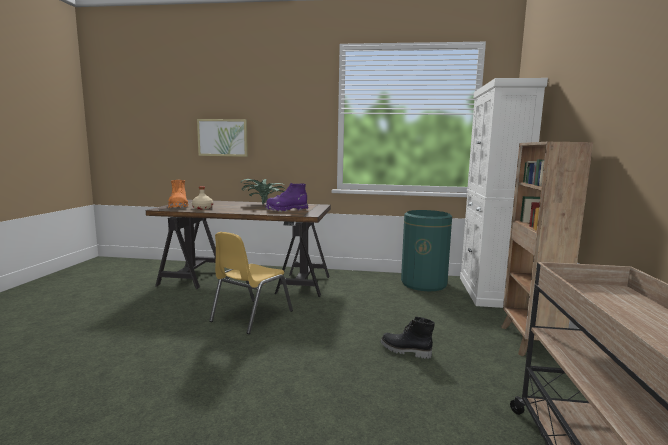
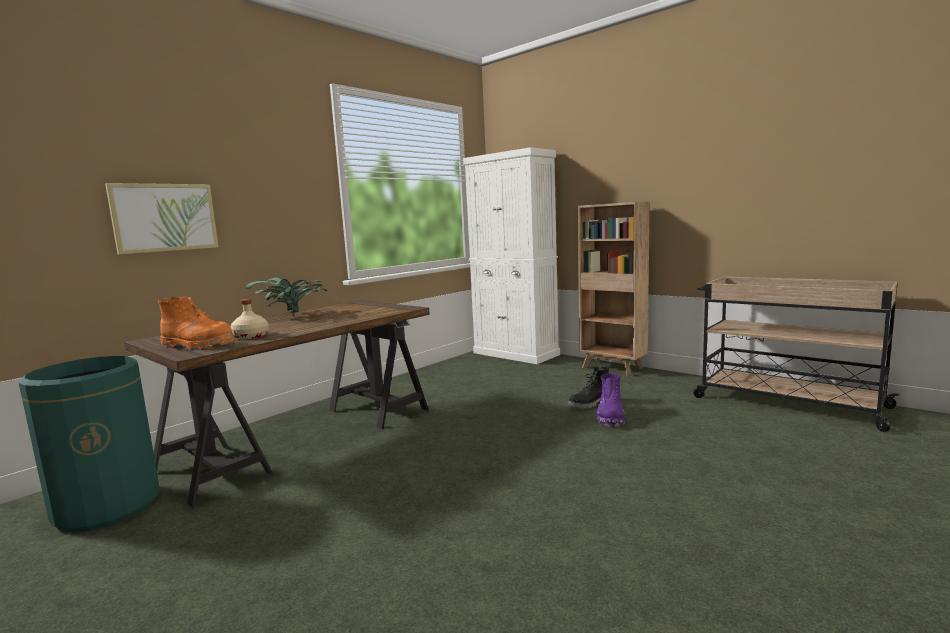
camera: 55 degrees left, 0 degrees up
yellow chair [209,232,293,334] -> none
purple boot [266,183,308,212] -> purple boot moved to [596,373,625,426]
green trash can [401,210,452,291] -> green trash can moved to [19,356,160,532]

